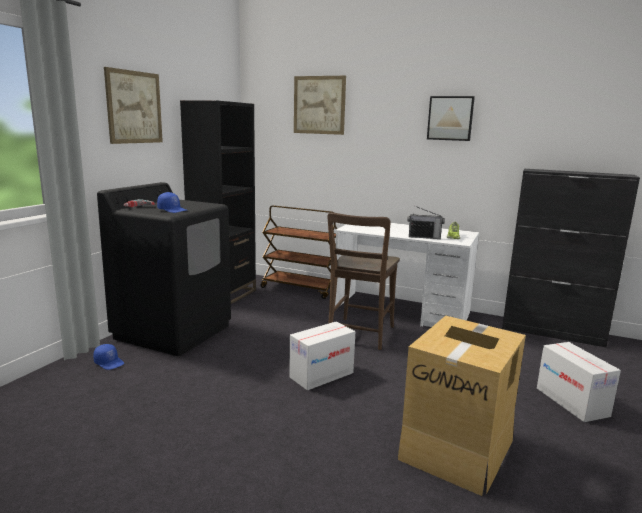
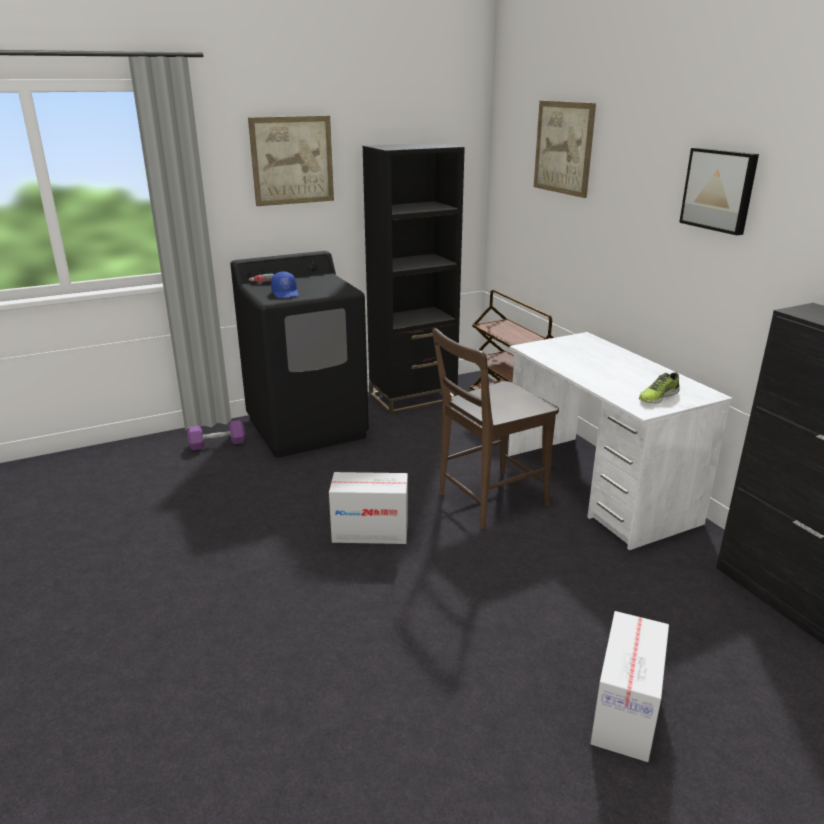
camera: 40 degrees right, 10 degrees up
blue cap [93,344,124,370] -> purple dumbbell [187,420,245,450]
cardboard box [398,316,526,496] -> none
radio [407,206,445,239] -> none

